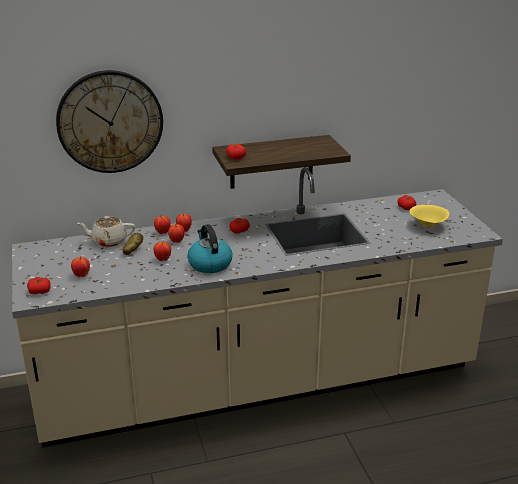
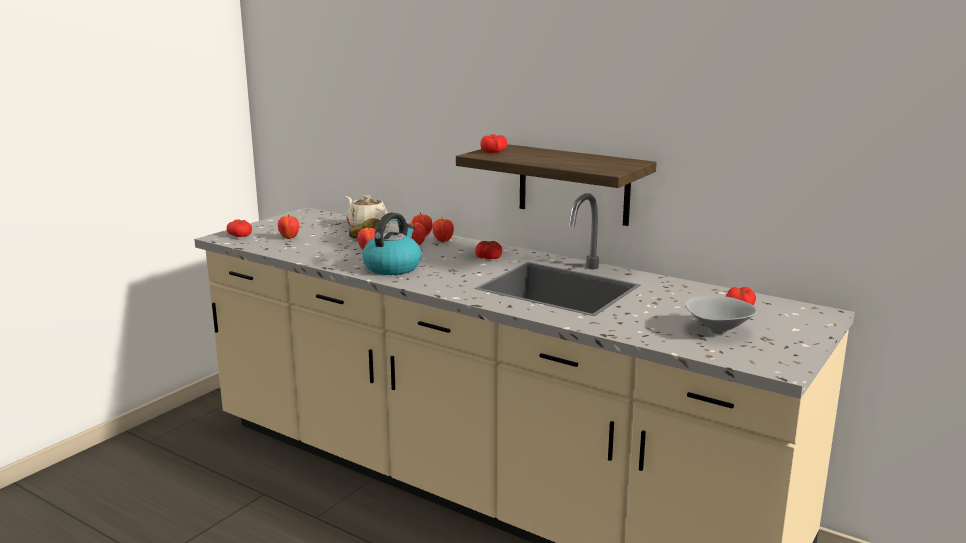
camera: 50 degrees right, 10 degrees down
wall clock [56,70,163,173] -> none
yellow bowl [410,205,449,228] -> grey bowl [685,296,757,334]

